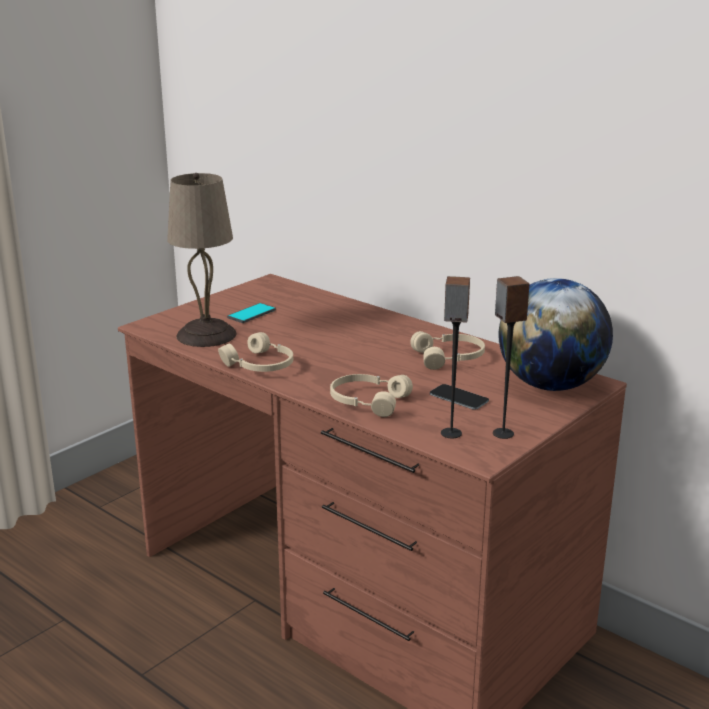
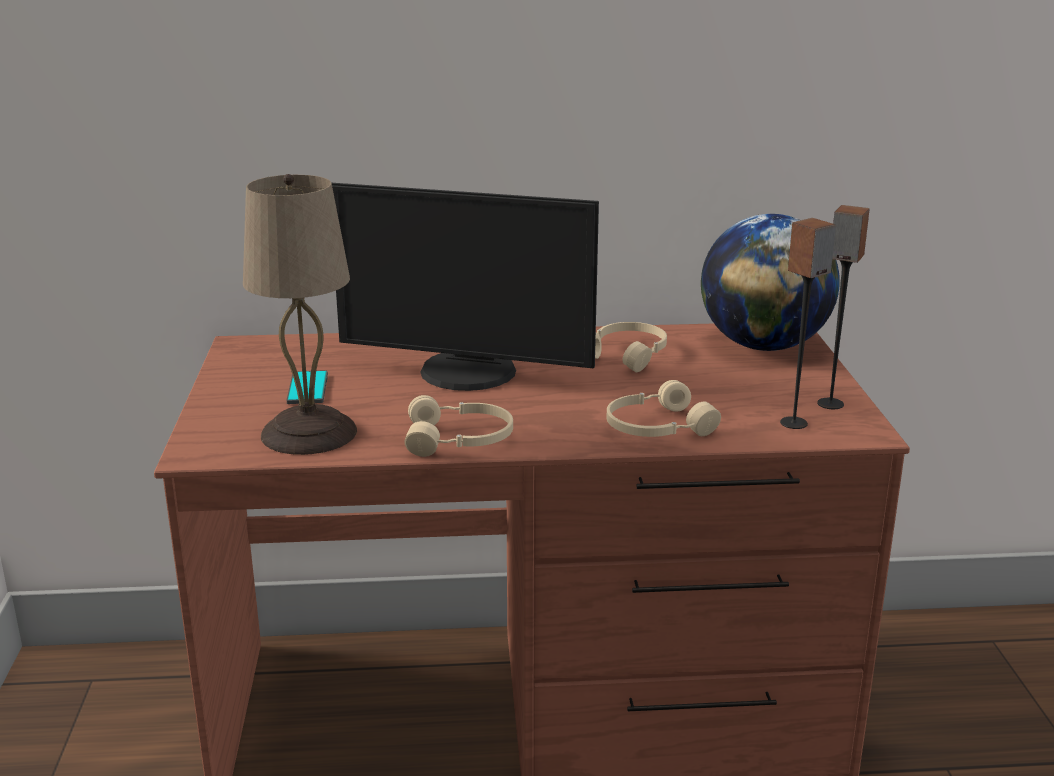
camera: 45 degrees left, 0 degrees up
phone [430,384,489,410] -> none
none -> monitor [332,183,599,391]

